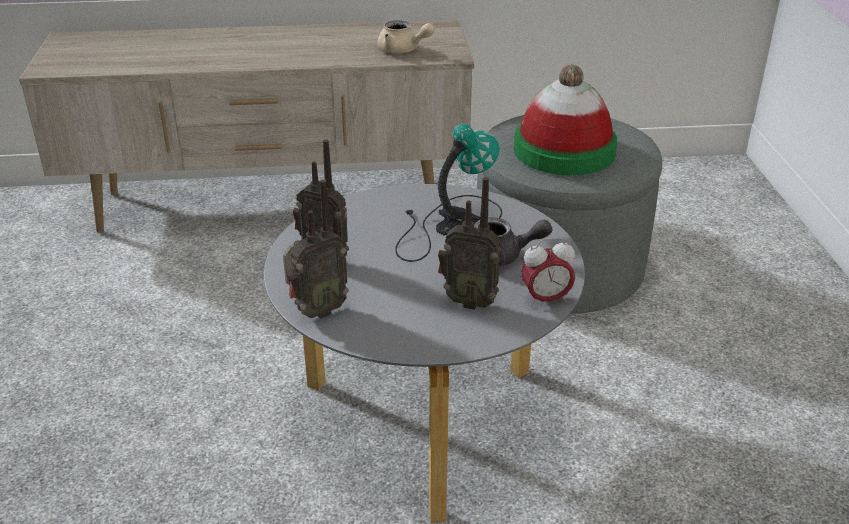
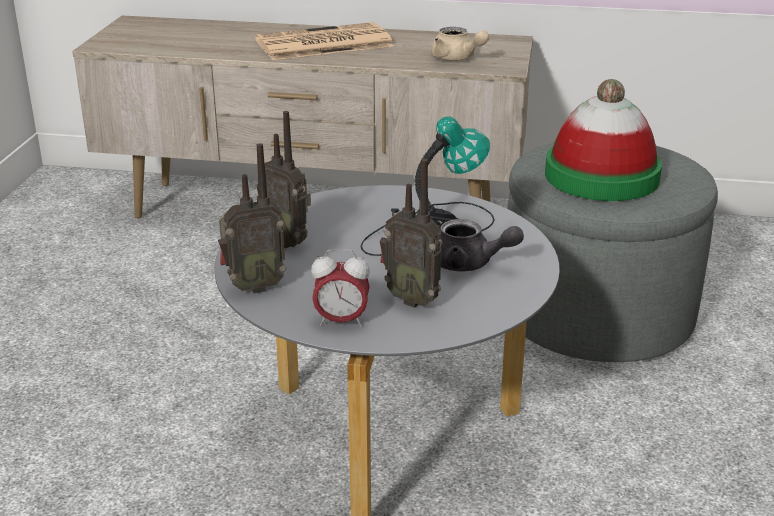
camera: 15 degrees right, 5 degrees down
alarm clock [521,237,575,307] -> alarm clock moved to [311,249,370,327]
none -> newspaper [255,22,394,60]

